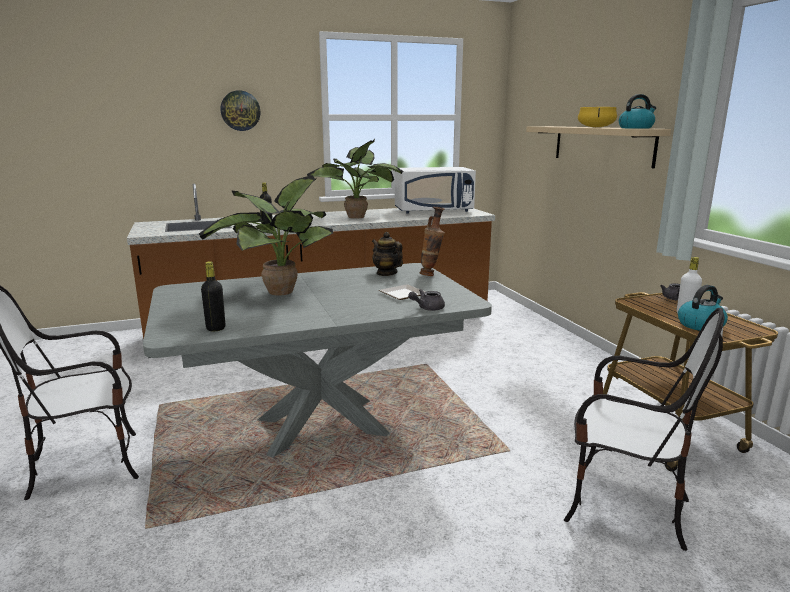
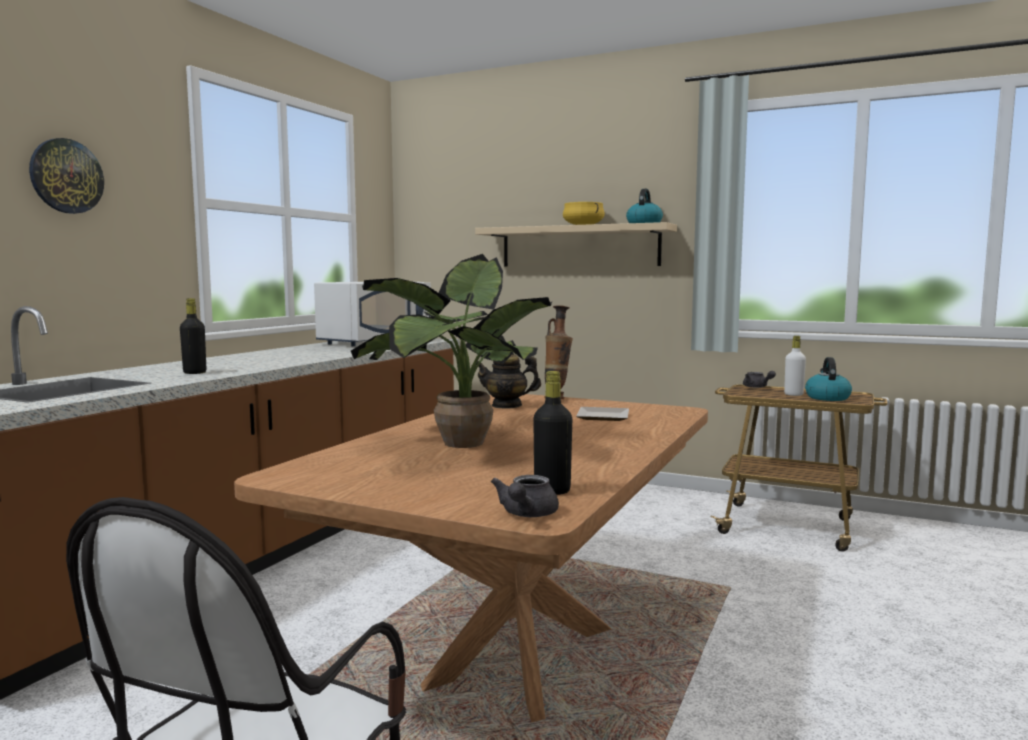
camera: 45 degrees left, 10 degrees down
grey dining table [143,263,492,457] -> brown dining table [234,394,708,722]
potted plant [307,139,403,219] -> none
grey teapot [408,289,445,311] -> grey teapot moved to [491,475,559,517]
chair [564,307,725,551] -> none

